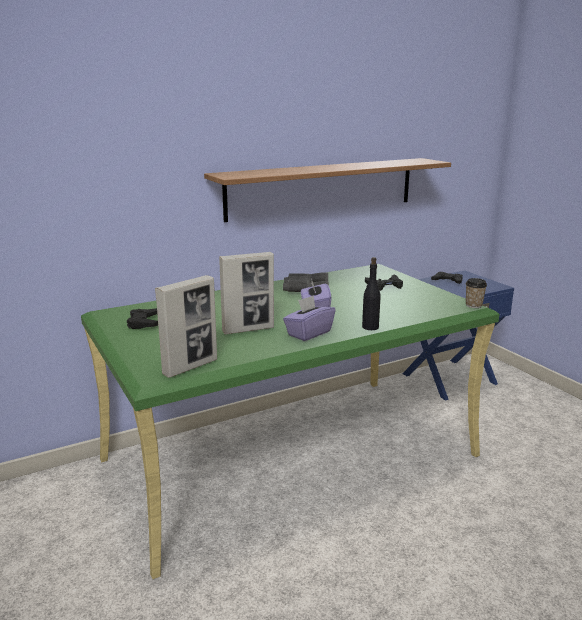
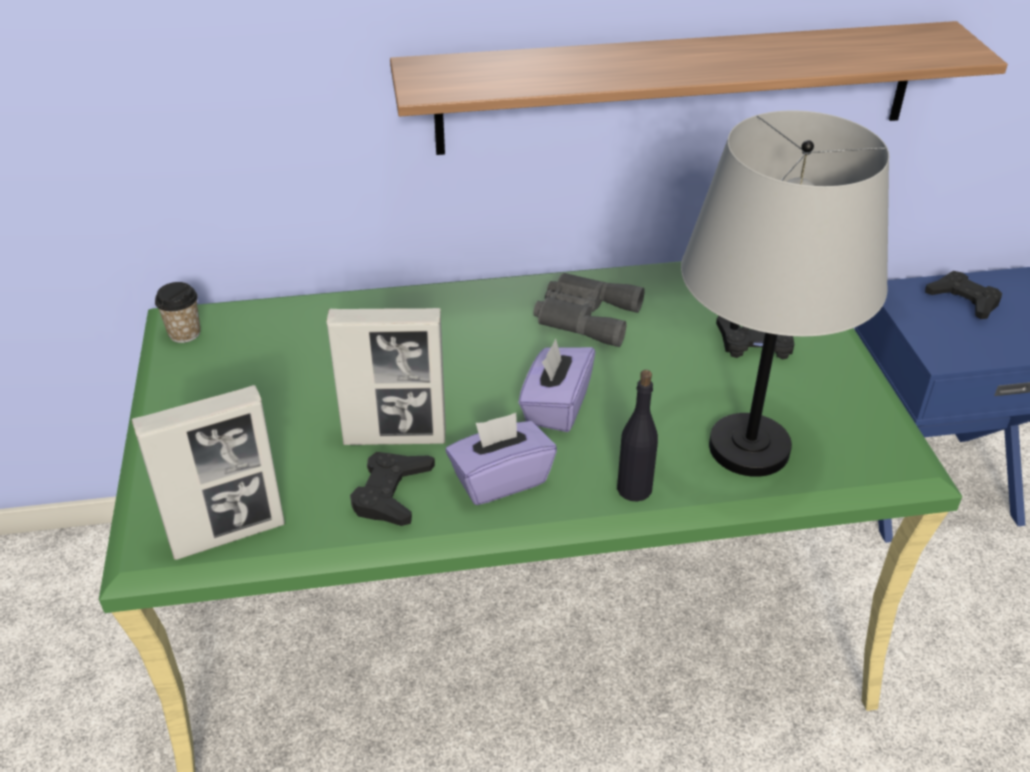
camera: 20 degrees right, 20 degrees up
black game controller [127,308,158,329] -> black game controller moved to [350,452,435,526]
cup [466,278,487,308] -> cup moved to [155,282,201,343]
none -> grey table lamp [681,110,889,477]

